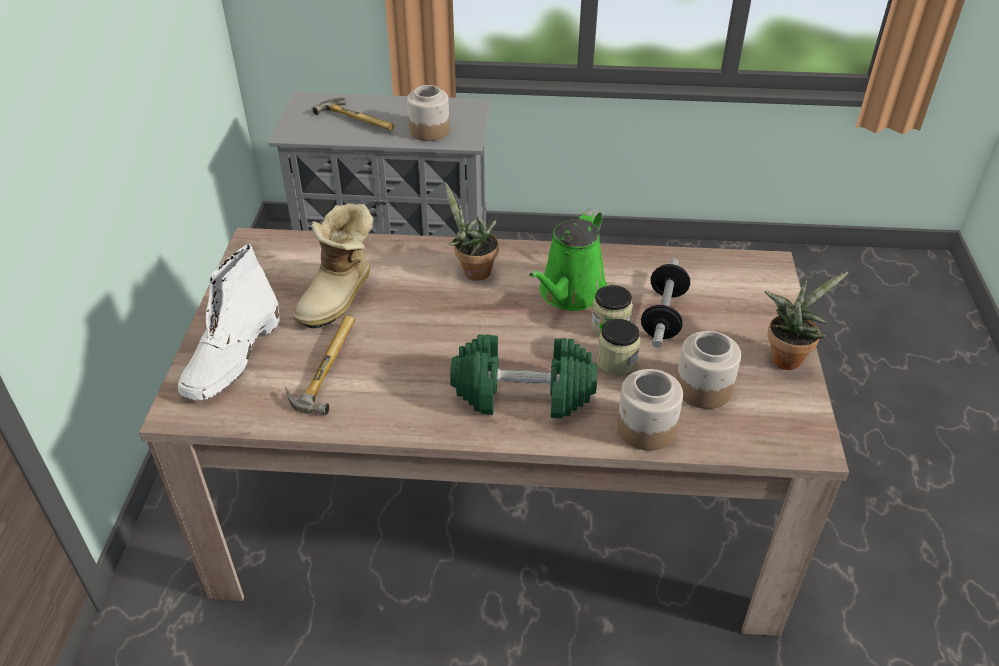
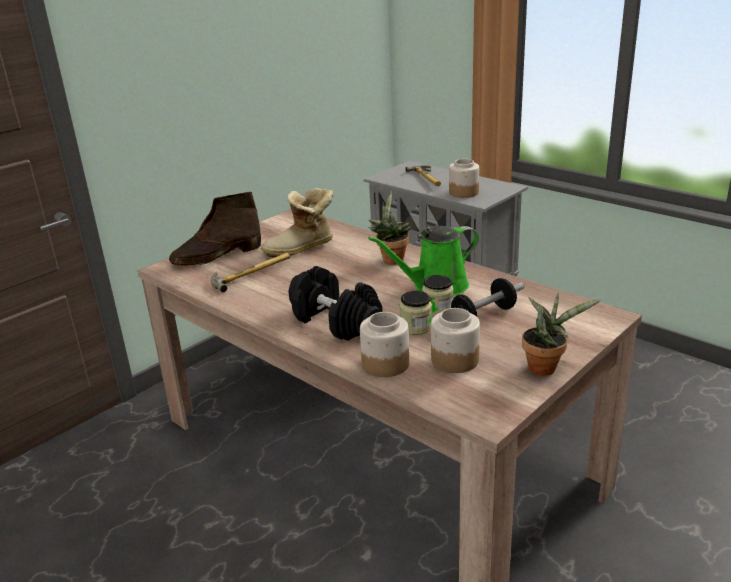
camera: 40 degrees right, 15 degrees down
white boot [178,244,280,400] -> brown boot [169,192,261,266]
green dumbbell [450,334,597,418] -> black dumbbell [288,266,383,341]

